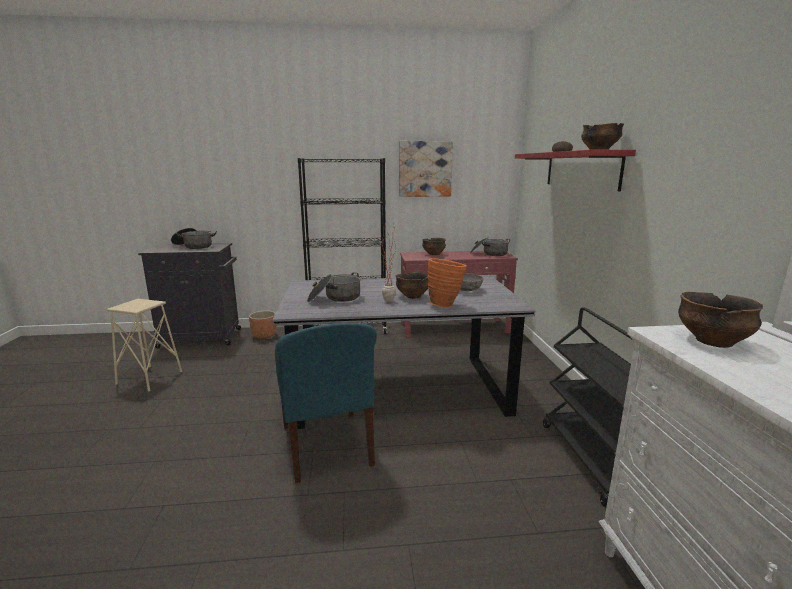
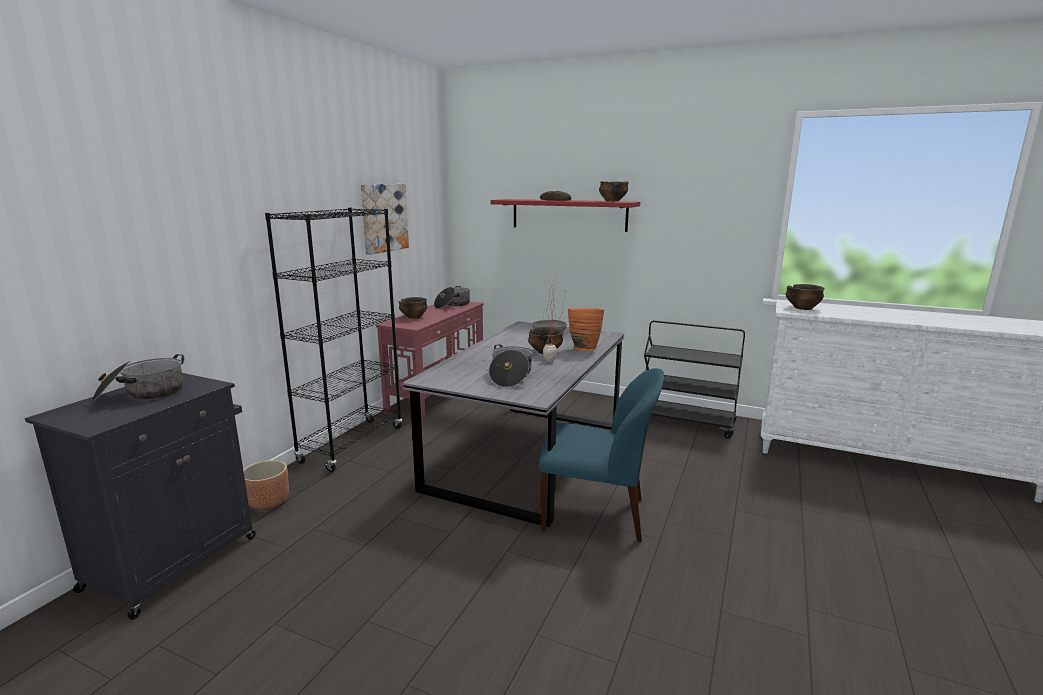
camera: 60 degrees left, 0 degrees up
beige stool [107,299,182,391] -> none

